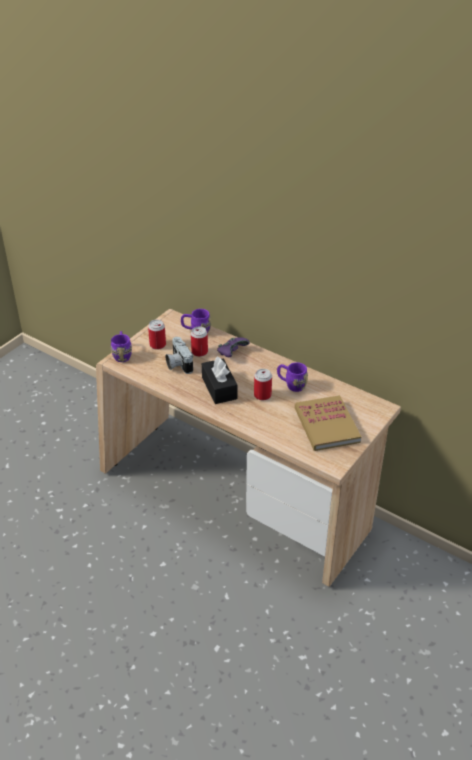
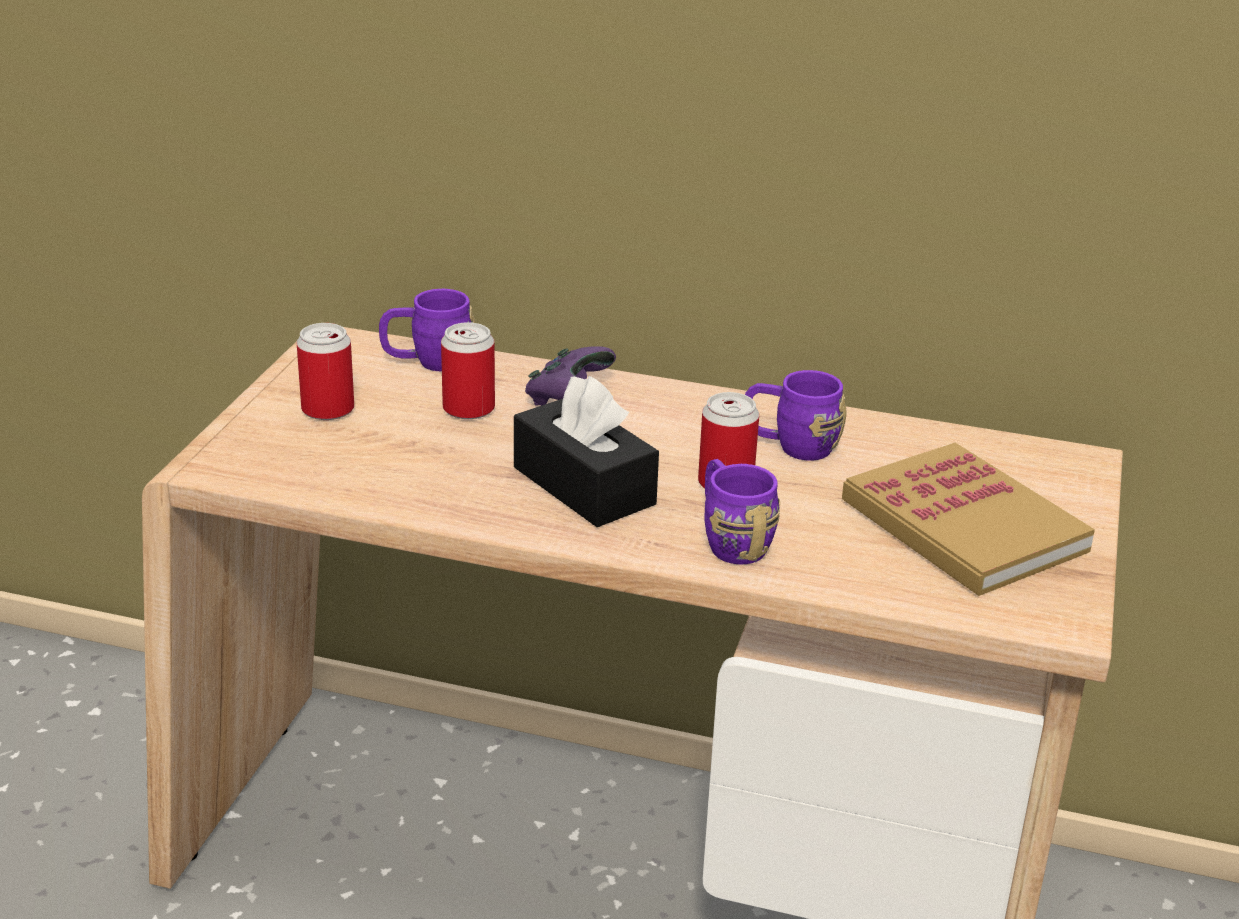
camera: 20 degrees left, 10 degrees down
purple mug [111,331,132,362] -> purple mug moved to [704,459,780,564]
camera [166,337,193,374] -> none

